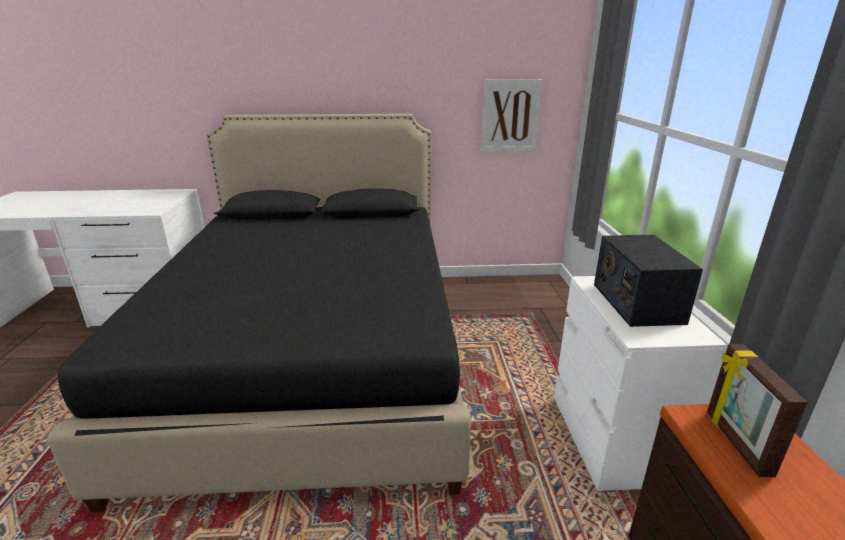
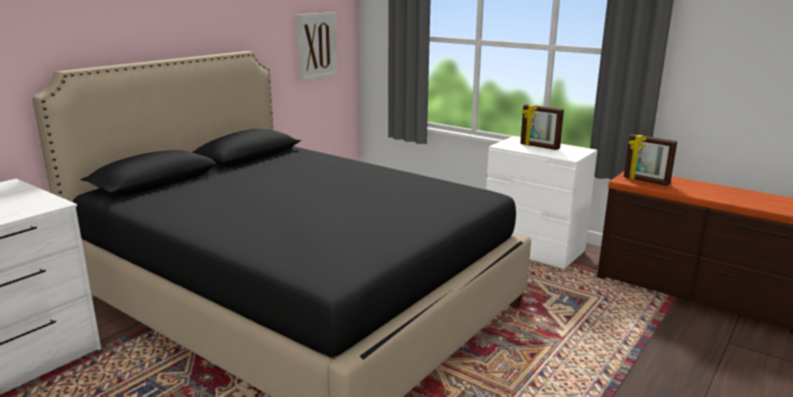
camera: 50 degrees left, 5 degrees down
radio [594,235,703,327] -> picture frame [520,104,564,150]

